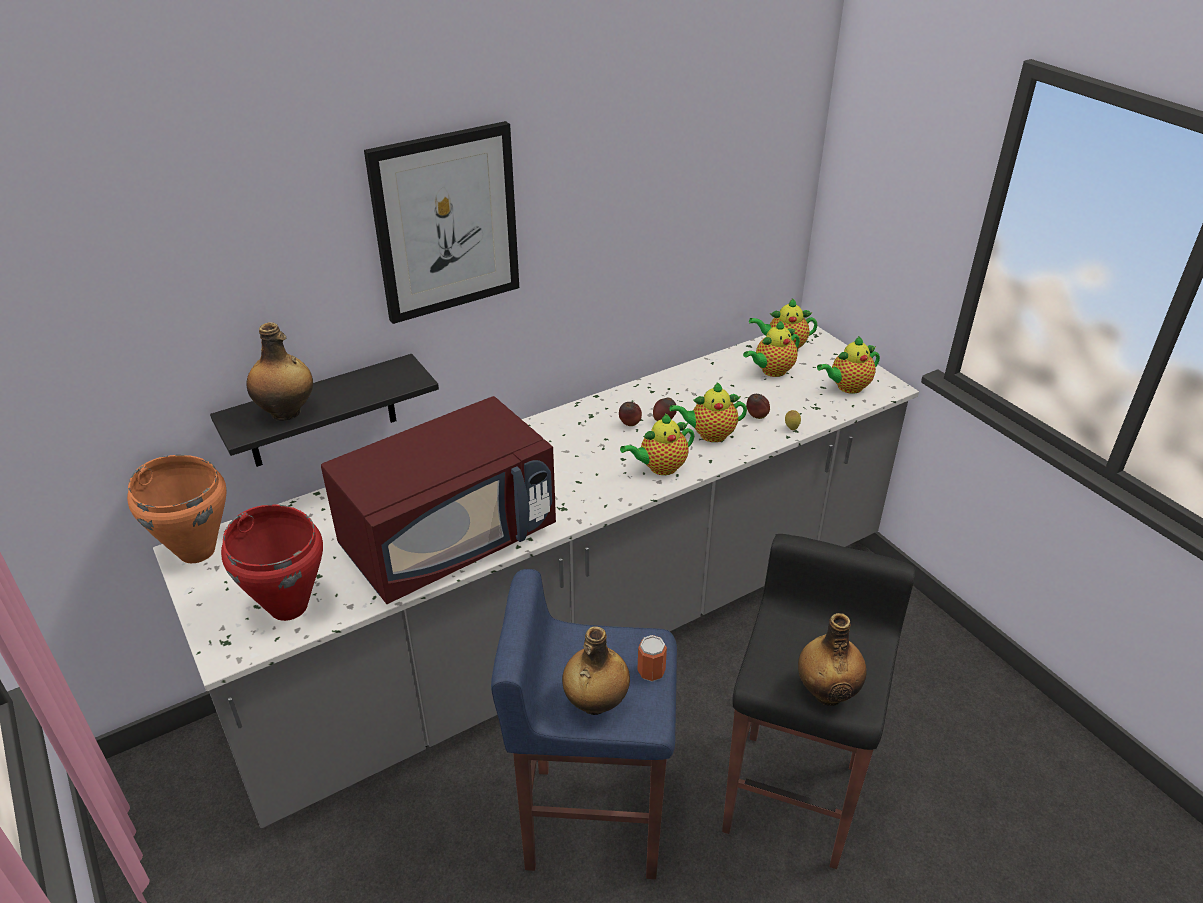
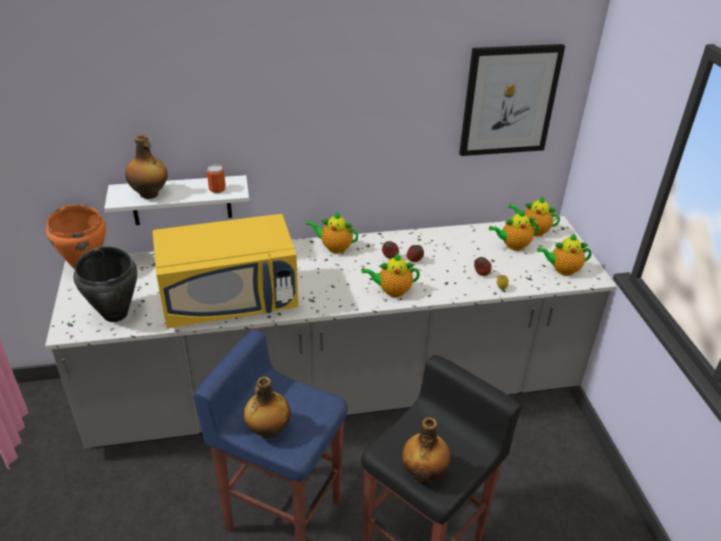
camera: 20 degrees right, 0 degrees up
black shelf [210,354,439,467] -> white shelf [104,175,249,225]
red cooking pot [221,504,323,621] -> black cooking pot [74,246,138,322]
red microwave [321,396,556,604] -> yellow microwave [153,214,298,328]
picture [364,121,519,324] -> picture moved to [459,44,565,156]
can [637,635,667,682] -> can moved to [207,164,226,193]
teapot [669,382,747,442] -> teapot moved to [306,212,358,254]

